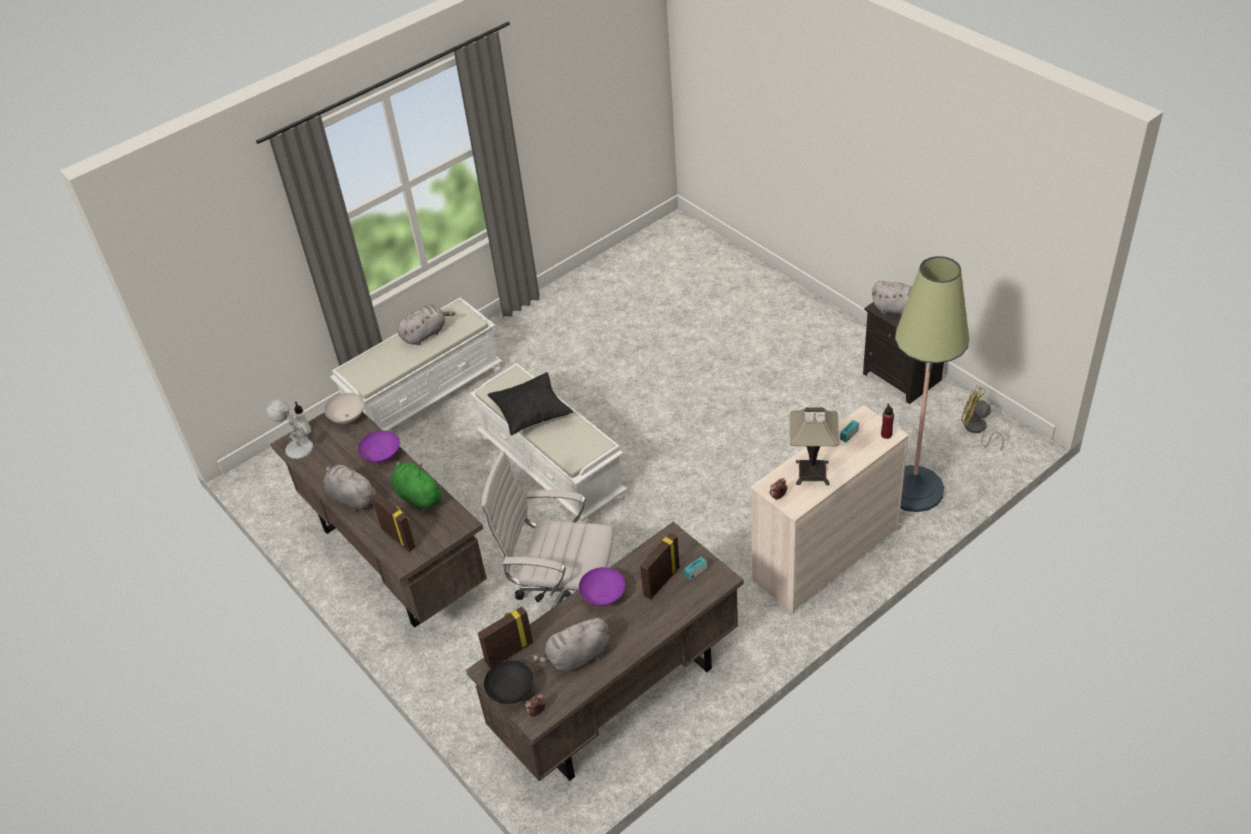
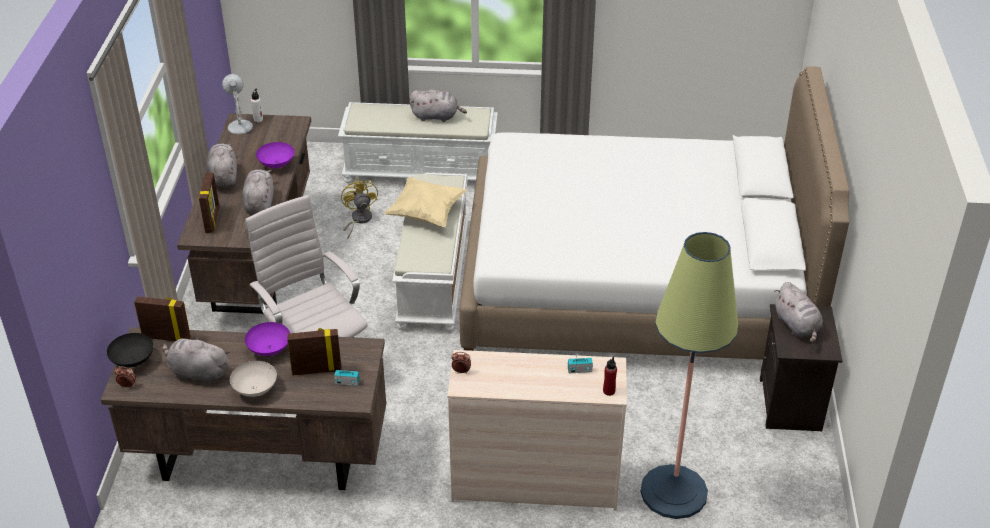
camera: 40 degrees right, 5 degrees down
white bowl [324,393,365,424] -> white bowl moved to [230,361,277,397]
green plush toy [391,461,443,511] -> grey plush toy [242,169,274,215]
black pillow [487,372,573,435] -> beige pillow [384,177,467,227]
table lamp [790,407,839,485] -> none
yellow fan [961,386,1004,450] -> yellow fan moved to [341,178,378,239]
none -> white bed [459,67,849,360]

